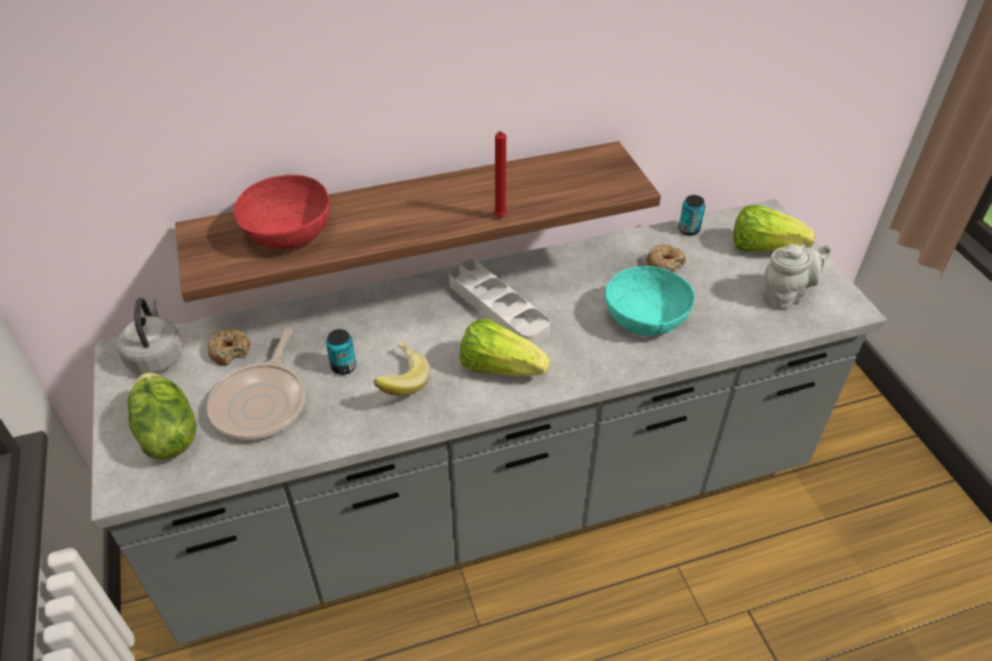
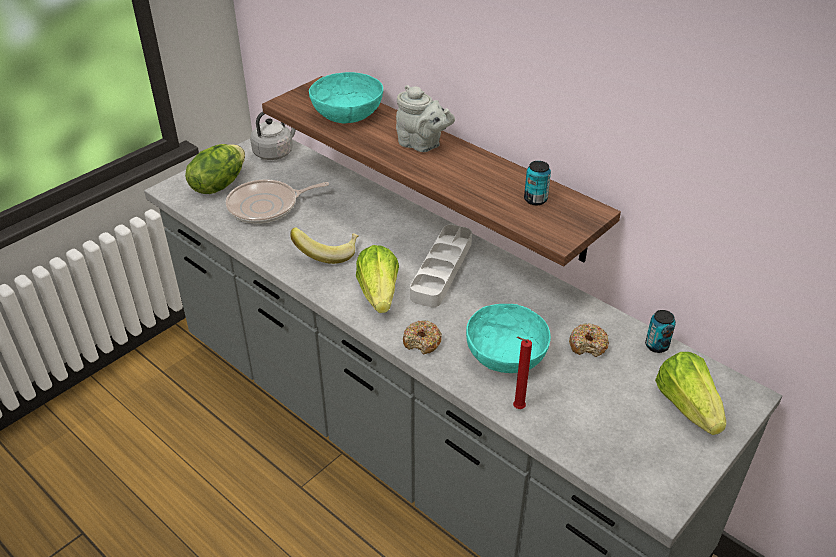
camera: 60 degrees right, 5 degrees down
donut [207,328,250,366] -> donut moved to [403,320,442,354]
red bowl [233,175,330,249] -> turquoise bowl [309,72,383,124]
can [326,329,356,375] -> can moved to [524,161,551,205]
red candle [494,131,507,217] -> red candle moved to [513,337,532,409]
grey teapot [763,244,833,309] -> grey teapot moved to [396,85,455,152]

